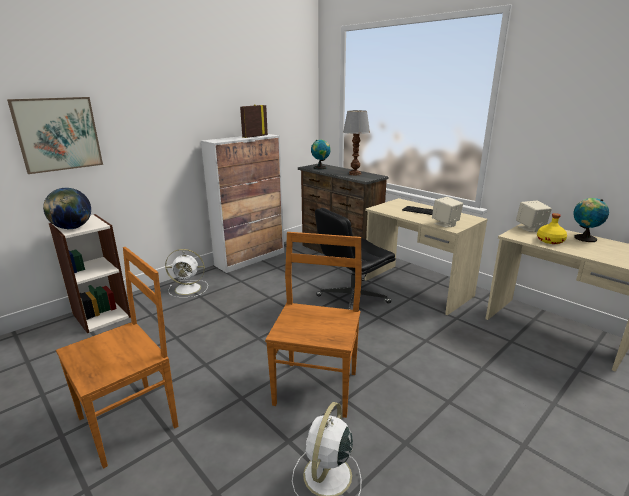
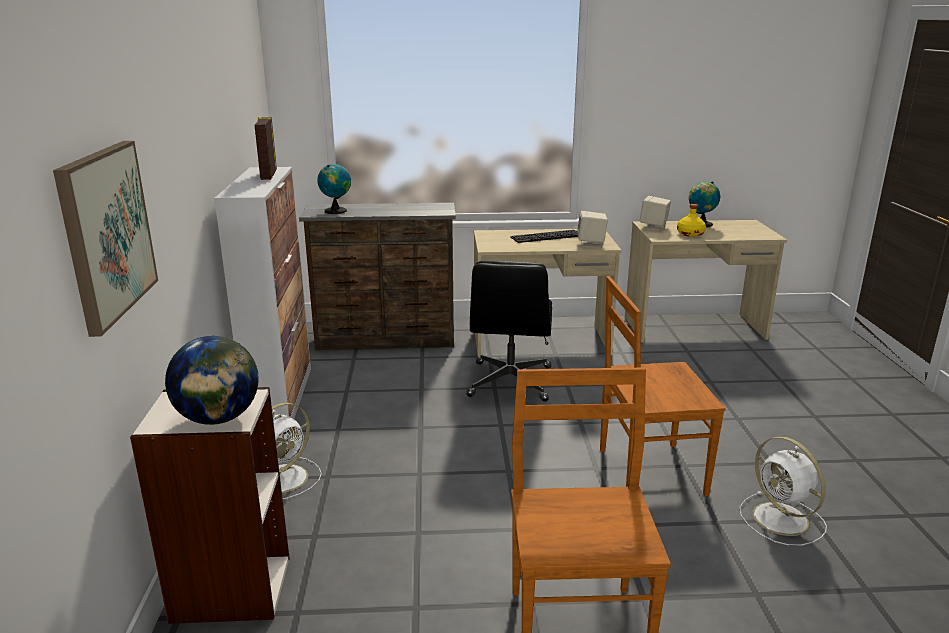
camera: 50 degrees left, 0 degrees up
brown chair [265,232,362,418] -> brown chair turned 60 degrees counterclockwise [600,276,726,496]
table lamp [343,110,370,175] -> none

